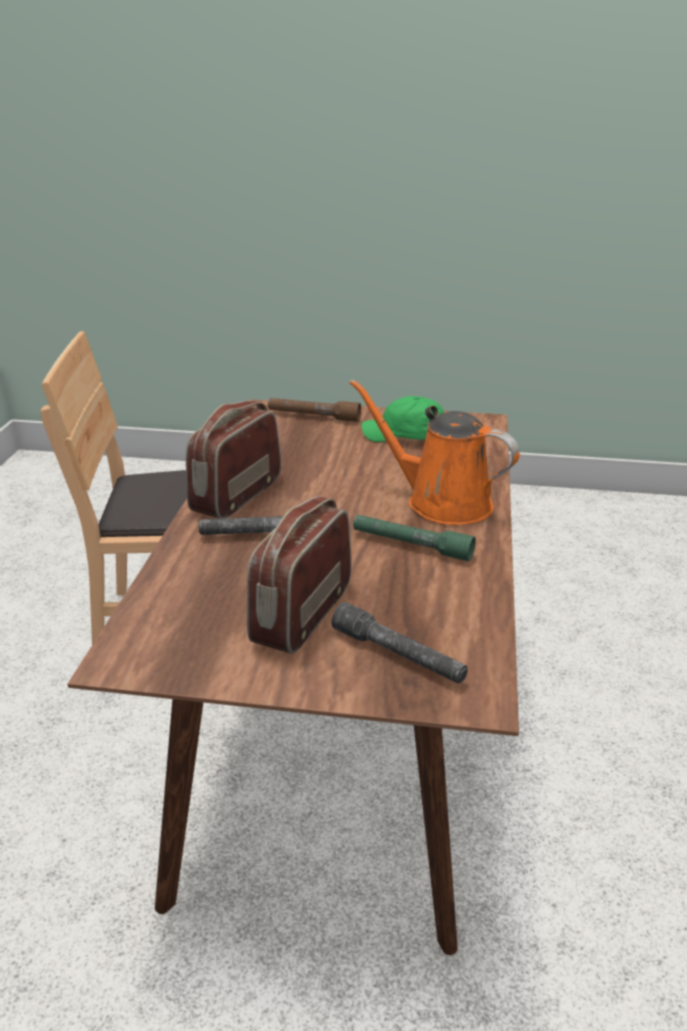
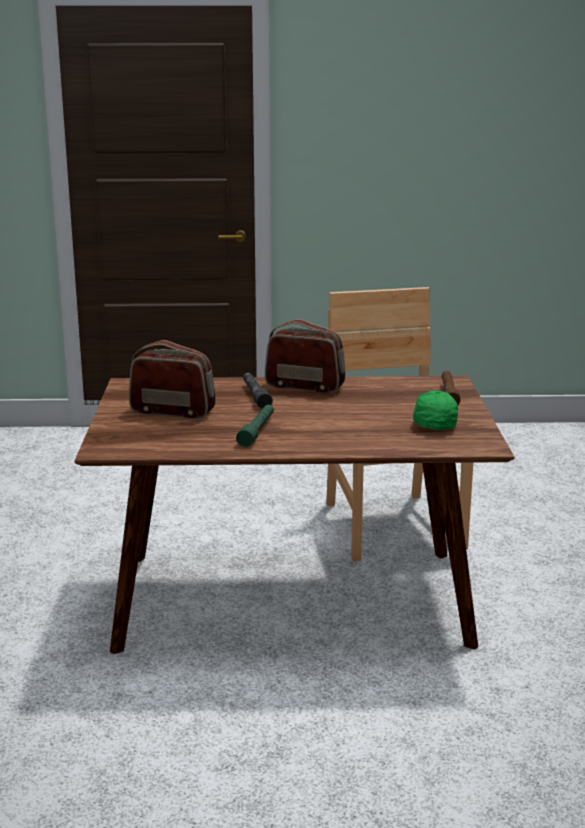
camera: 80 degrees right, 10 degrees down
grey flashlight [331,602,468,684] -> none
orange watering can [349,379,520,525] -> none

